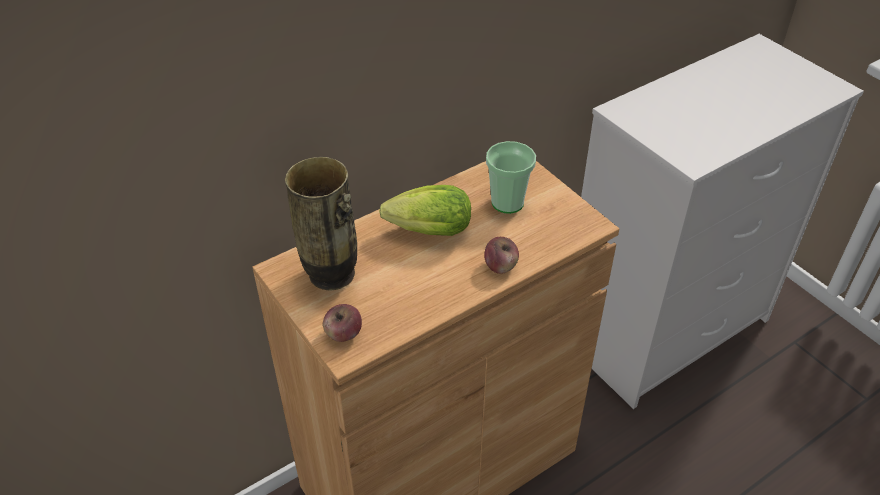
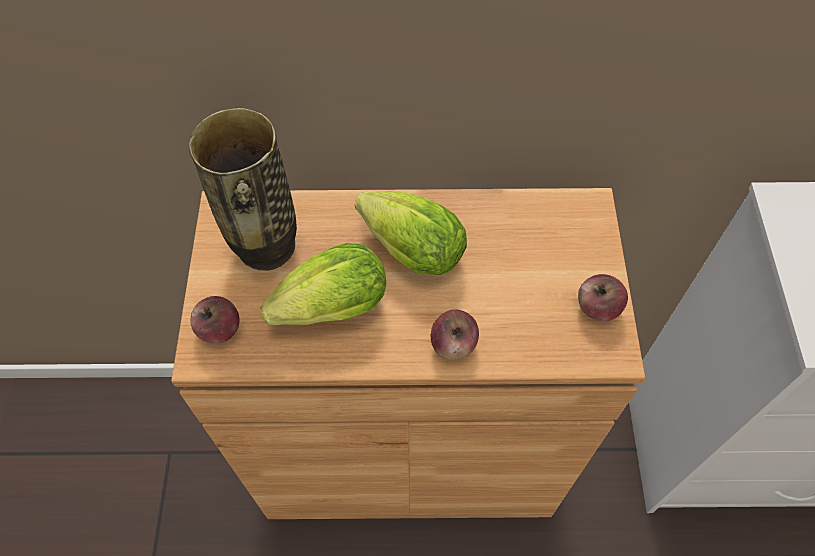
camera: 35 degrees right, 15 degrees up
cup [486,141,536,214] -> none
none -> lettuce [261,243,386,325]
none -> apple [578,274,628,321]

